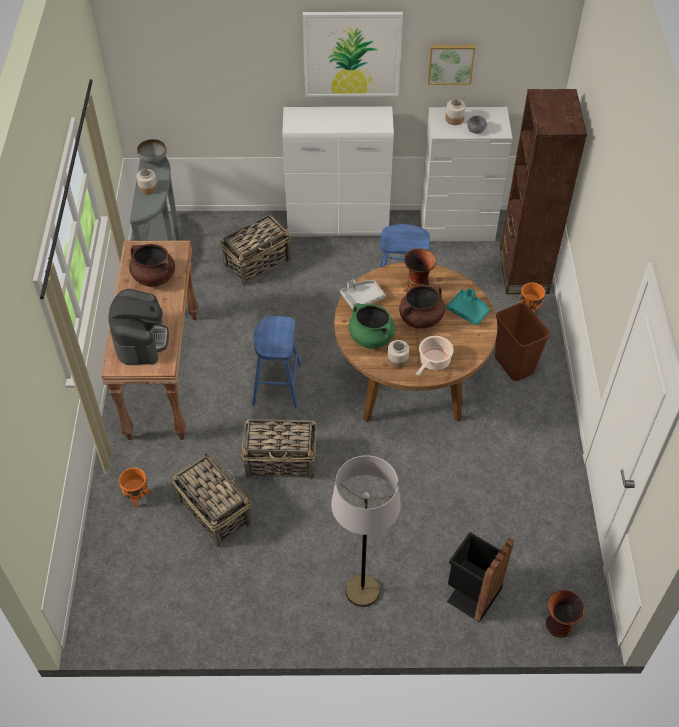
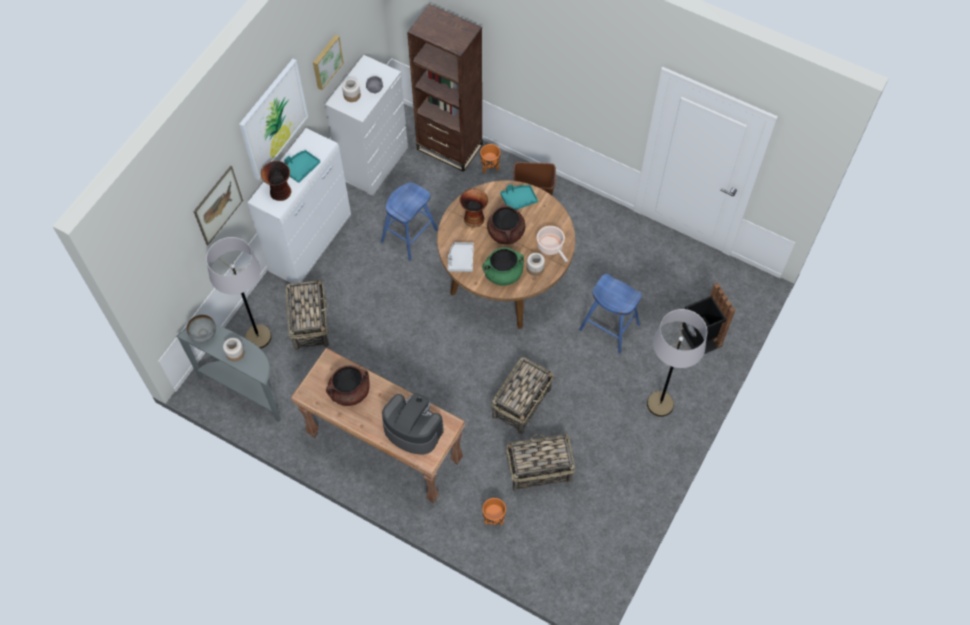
camera: 60 degrees left, 10 degrees up
blue stool [252,316,302,408] -> blue stool moved to [579,274,642,353]
vase [546,590,585,638] -> vase moved to [261,161,291,201]
none -> picture [193,166,243,245]
none -> grey floor lamp [206,237,272,349]
none -> turquoise tray [284,150,320,183]

